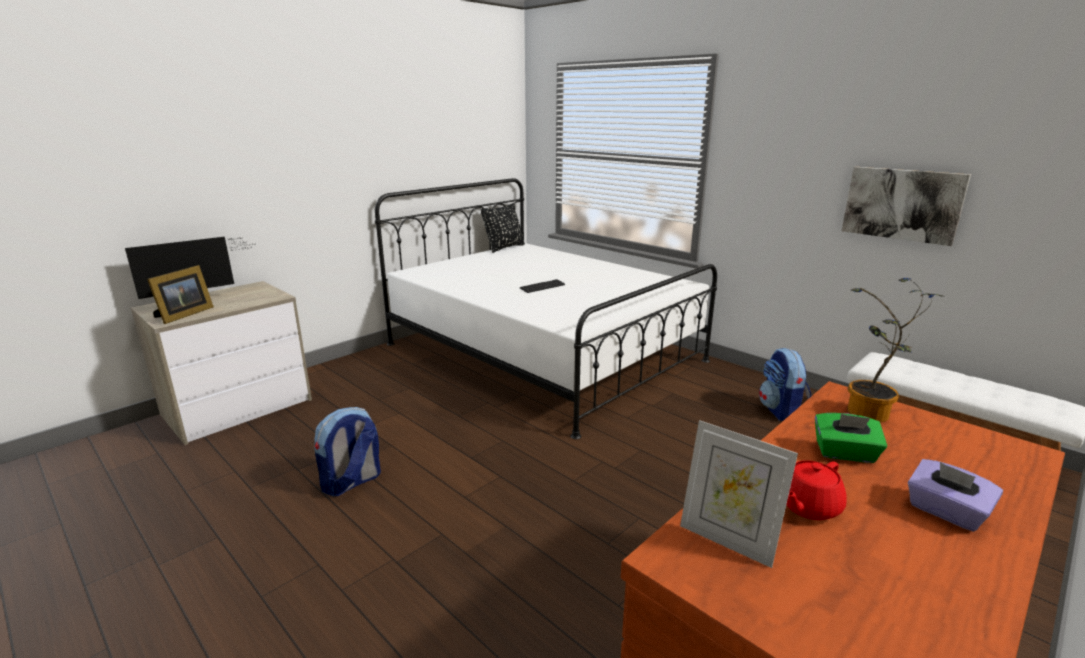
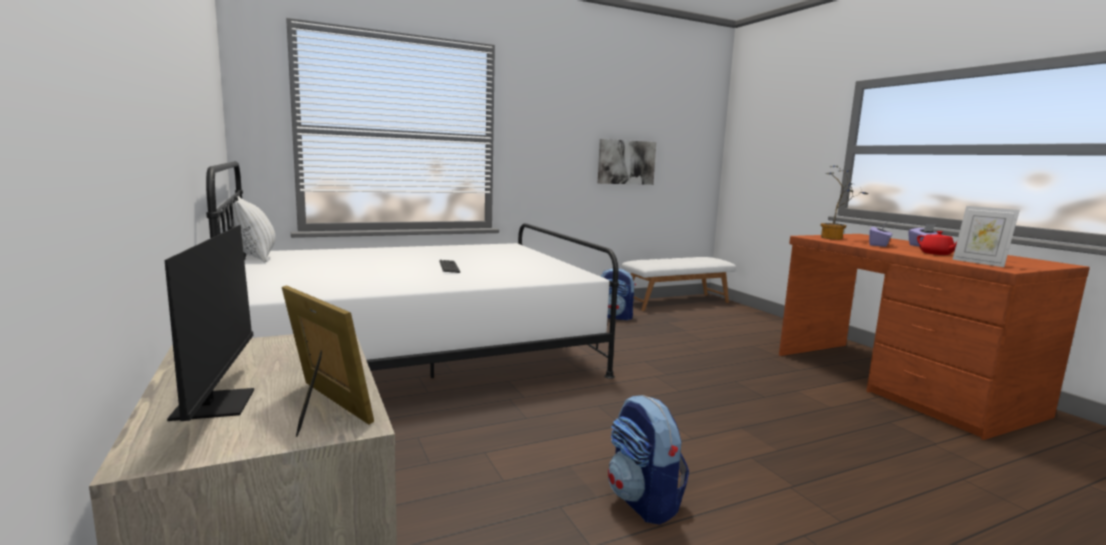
camera: 70 degrees left, 10 degrees down
black pillow [481,203,525,253] -> white pillow [230,196,275,263]
picture frame [680,420,798,568] -> picture frame turned 90 degrees clockwise [952,206,1020,267]
green tissue box [815,413,887,463] -> purple tissue box [869,223,893,247]

